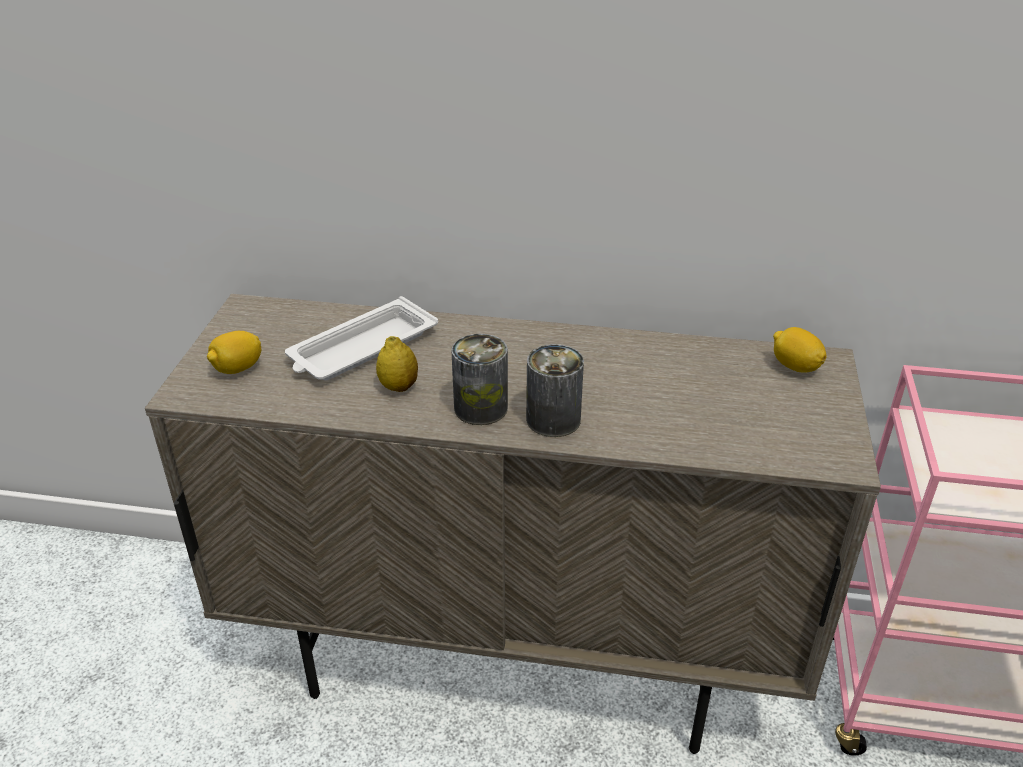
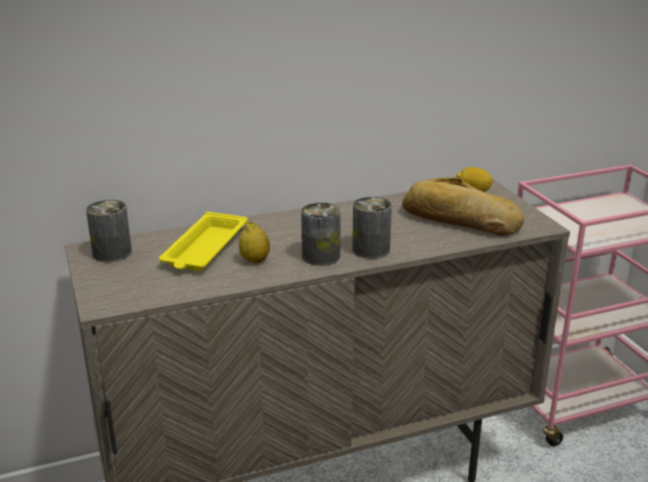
camera: 30 degrees left, 10 degrees down
lemon [207,331,261,374] -> none
white tray [285,296,438,380] -> yellow tray [159,212,248,271]
none -> can [86,199,132,262]
none -> bread [402,177,524,236]

